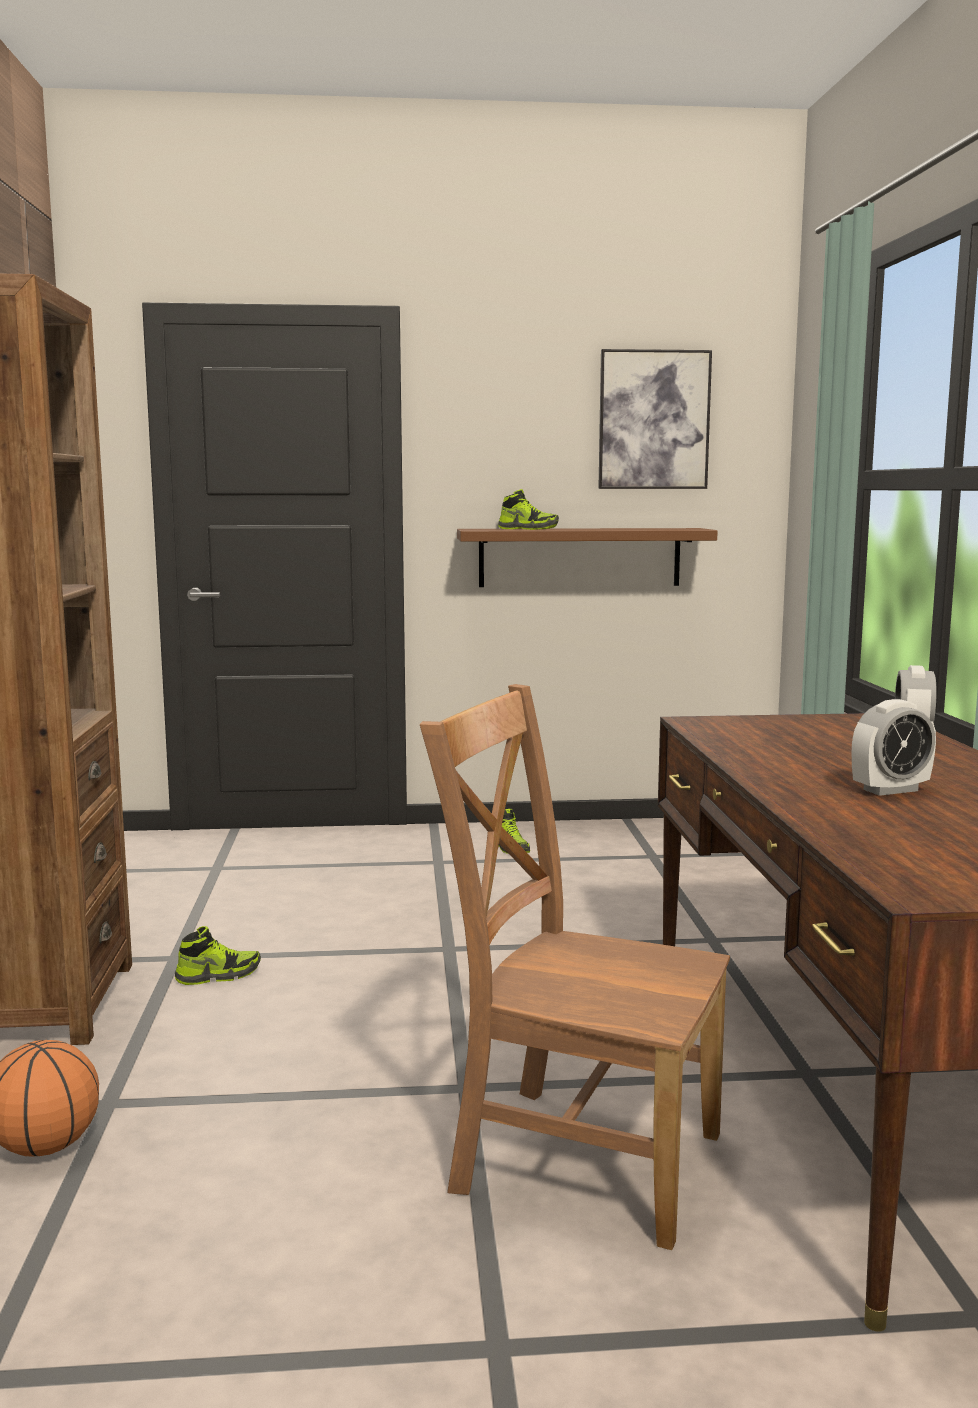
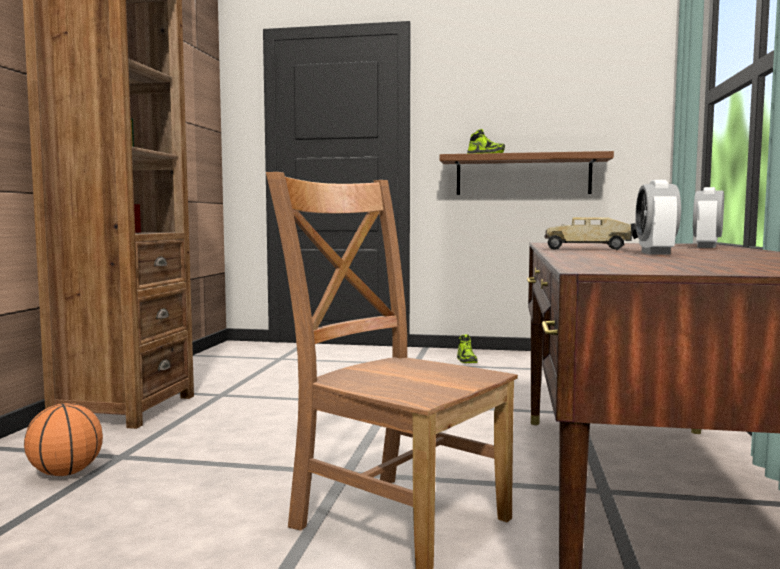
camera: 15 degrees right, 5 degrees down
shoe [175,926,261,985] -> none
picture [598,349,712,489] -> none
alarm clock [852,699,936,796] -> alarm clock turned 105 degrees clockwise [635,180,681,254]
none -> toy truck [544,218,638,250]

